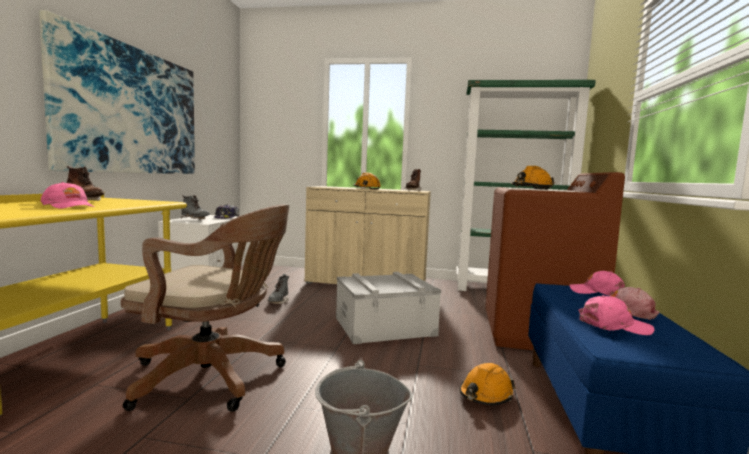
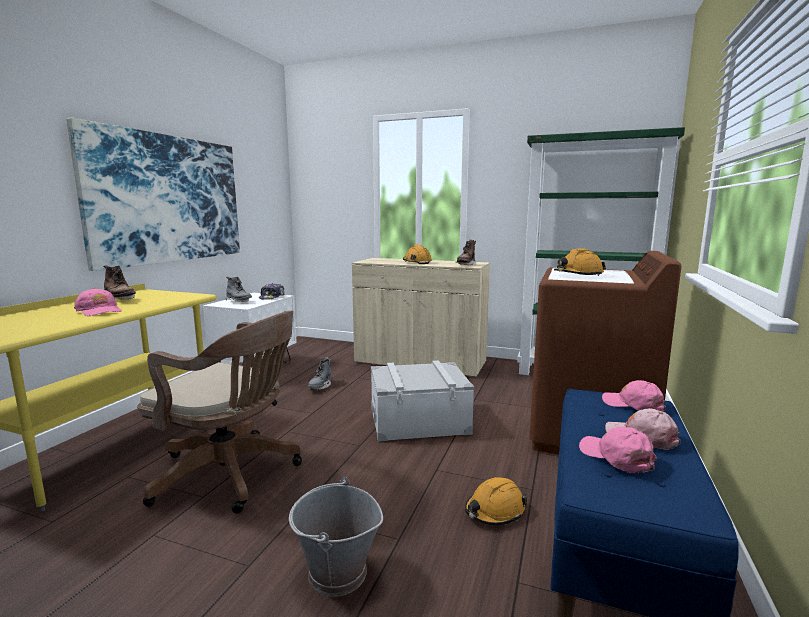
camera: 10 degrees right, 5 degrees up
pink cap [578,295,655,335] -> pink cap turned 150 degrees counterclockwise [579,427,658,473]

